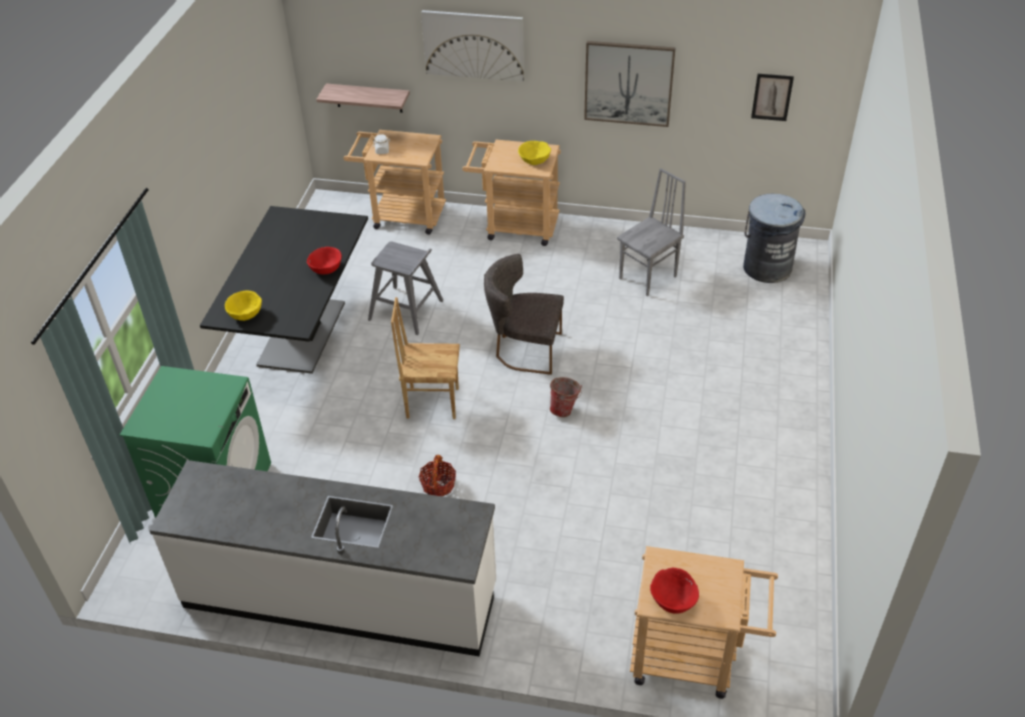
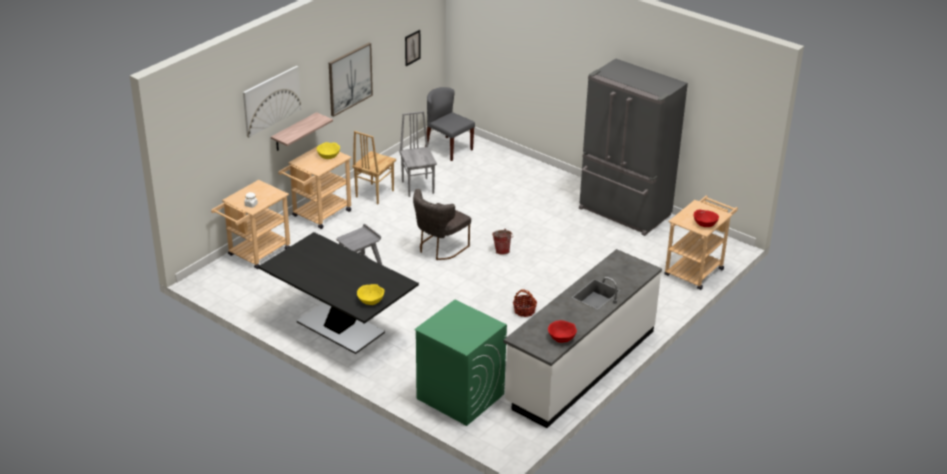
camera: 65 degrees left, 10 degrees down
red bowl [307,247,342,275] -> red bowl moved to [548,320,577,343]
shelf [316,83,410,113] -> shelf moved to [271,112,333,151]
brown chair [391,297,460,419] -> brown chair moved to [352,131,396,204]
grey trash can [743,194,805,283] -> grey chair [425,87,475,161]
none -> grey fridge [579,58,688,236]

